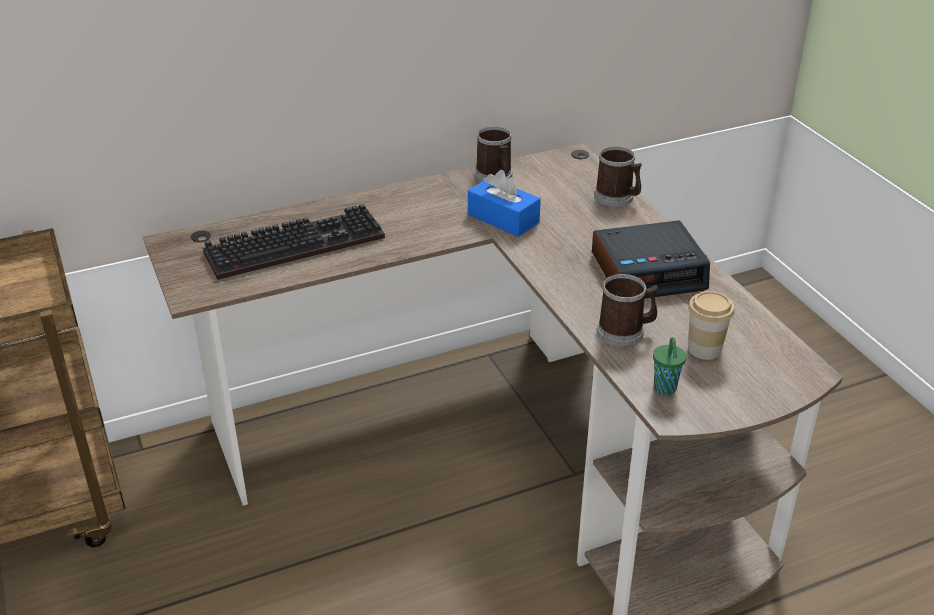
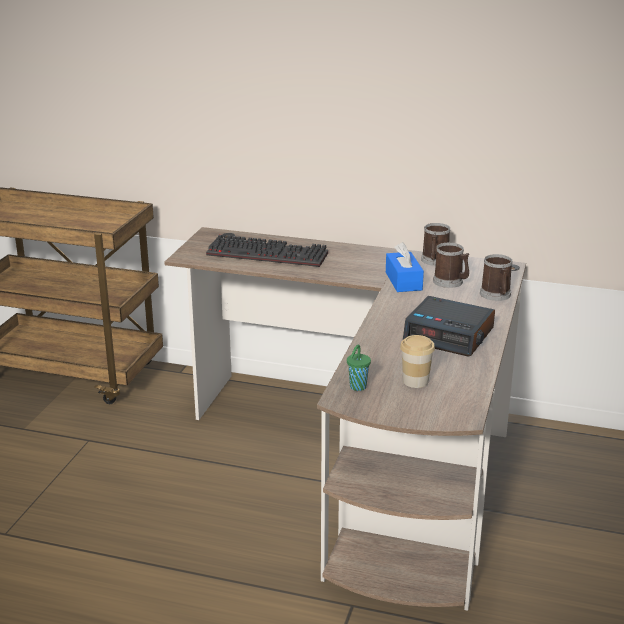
camera: 40 degrees right, 10 degrees down
mug [597,274,658,347] -> mug moved to [433,243,469,288]

